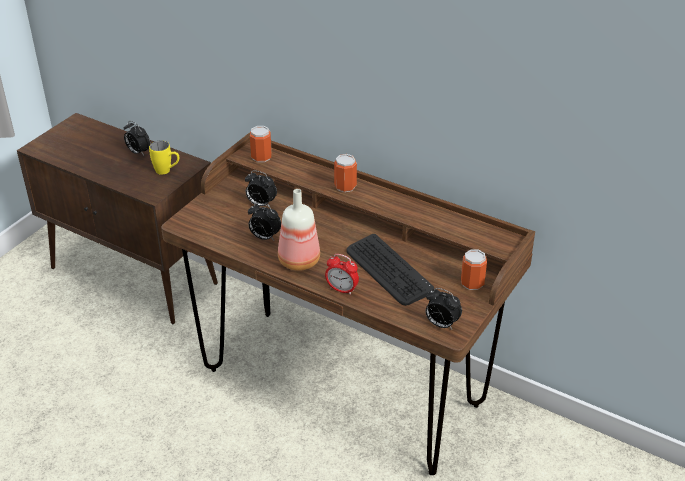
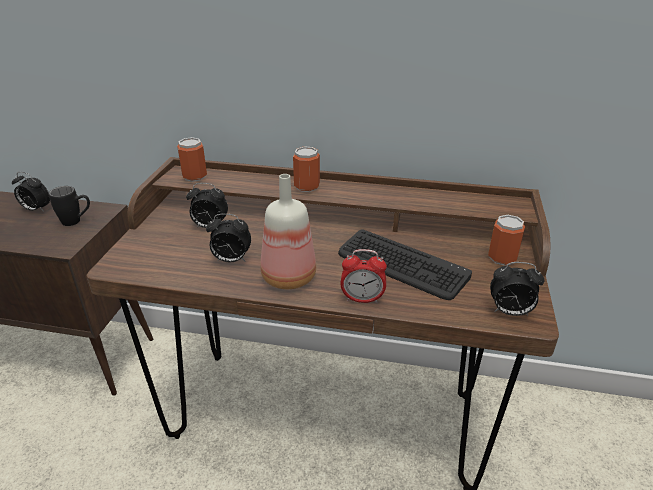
camera: 20 degrees left, 5 degrees down
yellow mug [149,140,179,175] -> black mug [49,186,90,226]

